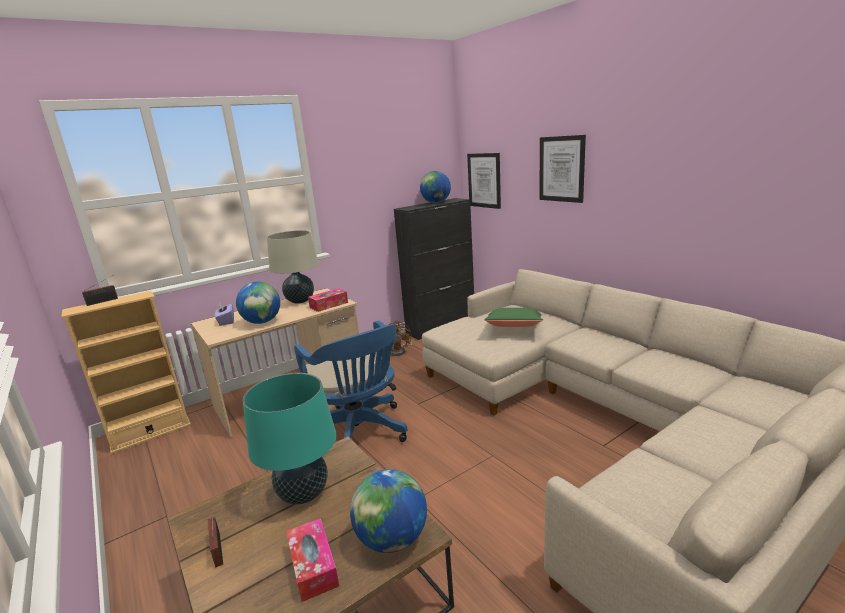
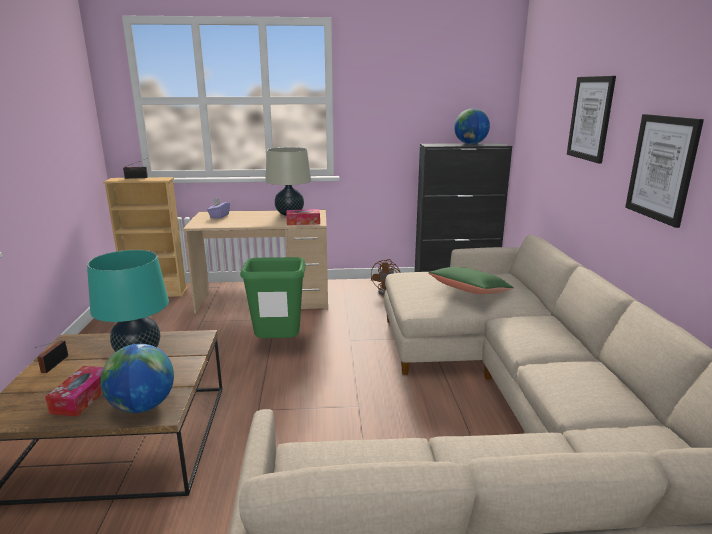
camera: 30 degrees right, 0 degrees up
globe [236,282,280,324] -> none
blue office chair [294,320,407,442] -> green trash can [240,257,306,338]
picture [467,153,501,209] -> picture moved to [625,114,704,228]

